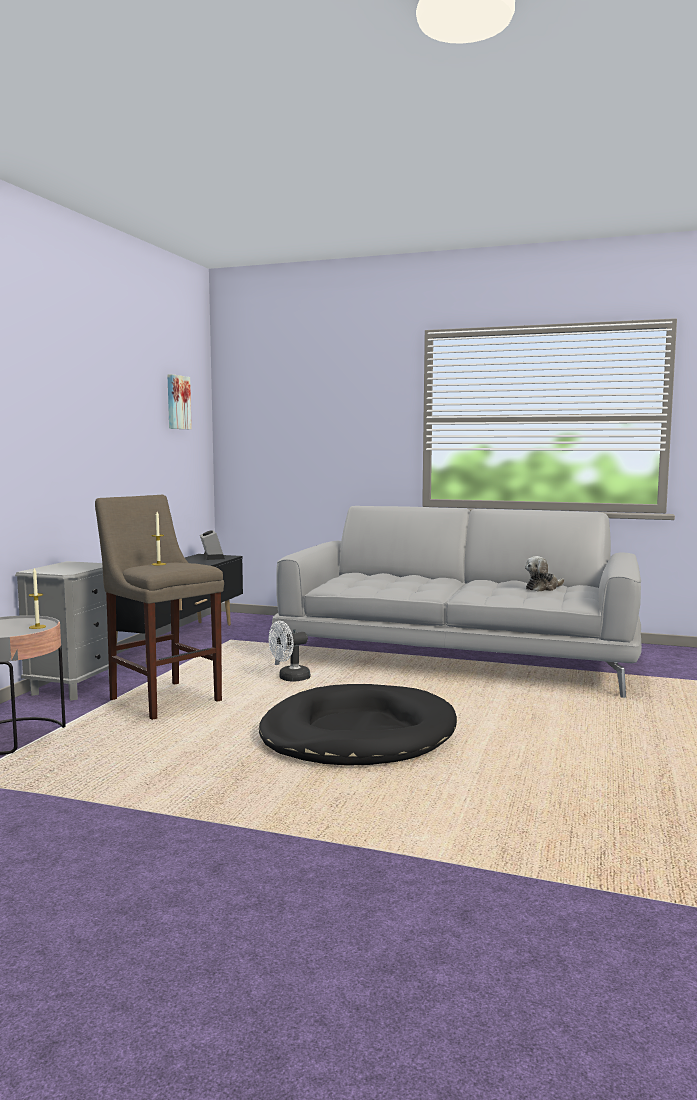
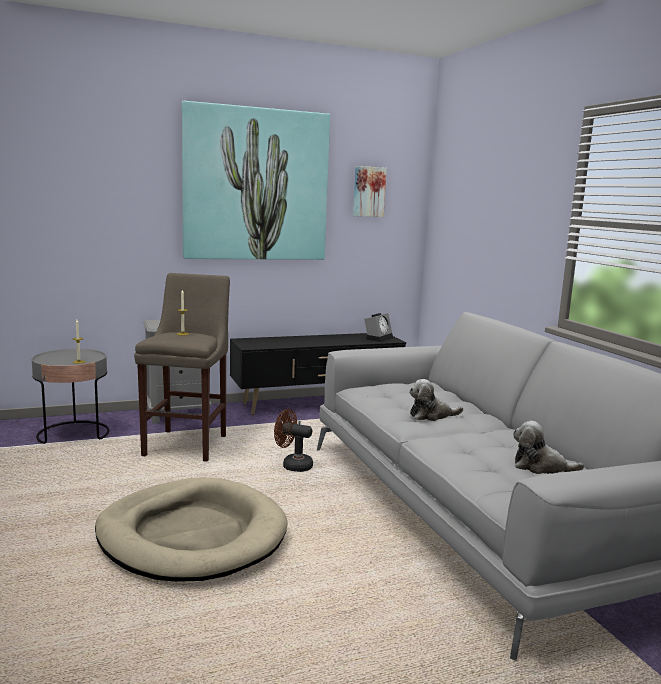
camera: 50 degrees right, 5 degrees up
black dog bed [259,684,457,766] -> beige dog bed [95,477,288,582]
white fan [269,621,310,682] -> brown fan [274,409,313,472]
none -> picture [182,101,330,260]
none -> plush toy [409,379,463,421]

